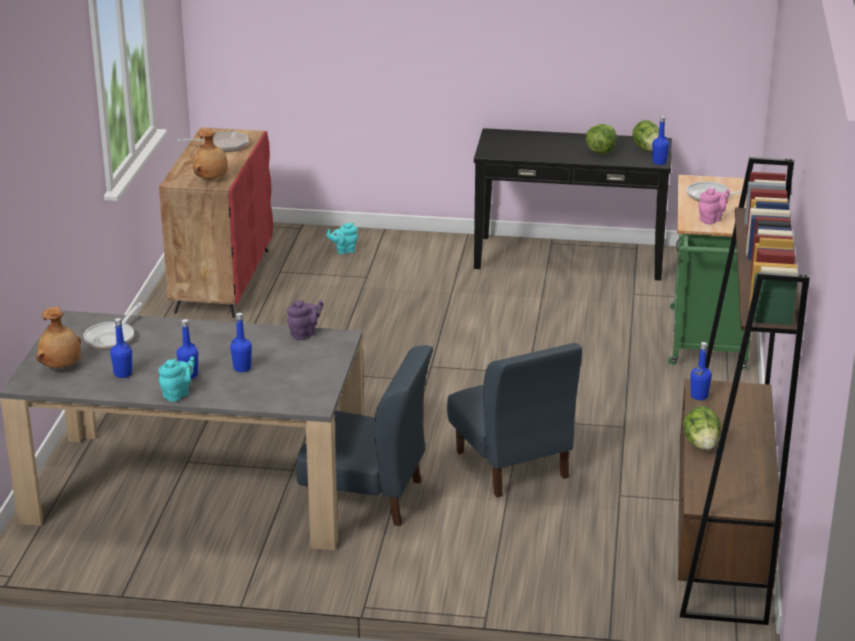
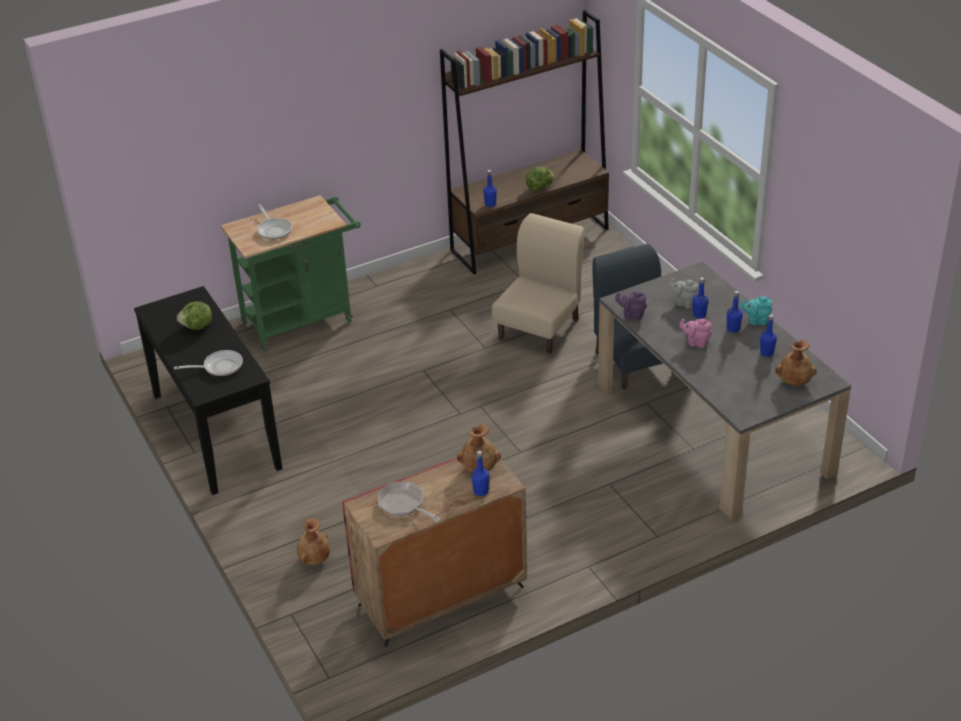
camera: 125 degrees left, 10 degrees up
frying pan [83,302,142,349] -> frying pan moved to [174,350,243,376]
turquoise teapot [326,223,358,254] -> brown vase [297,518,330,565]
blue chair [447,343,582,498] -> beige chair [492,213,584,354]
lettuce [632,120,659,152] -> none
blue bottle [652,116,669,165] -> blue bottle moved to [471,450,490,496]
pink teapot [699,188,730,225] -> pink teapot moved to [679,318,712,348]
none -> grey teapot [669,278,698,308]

